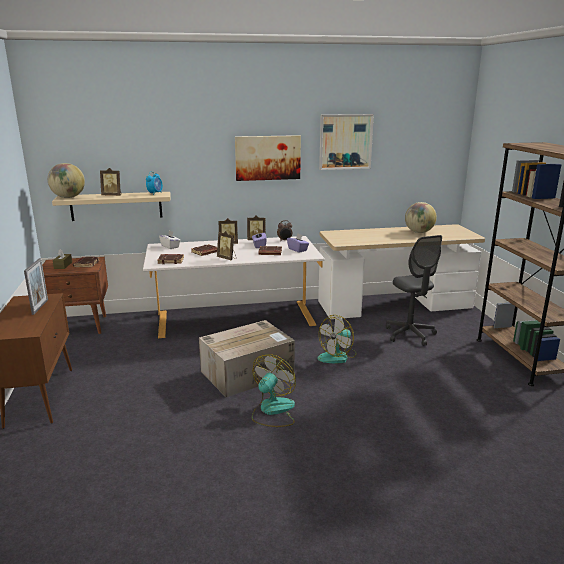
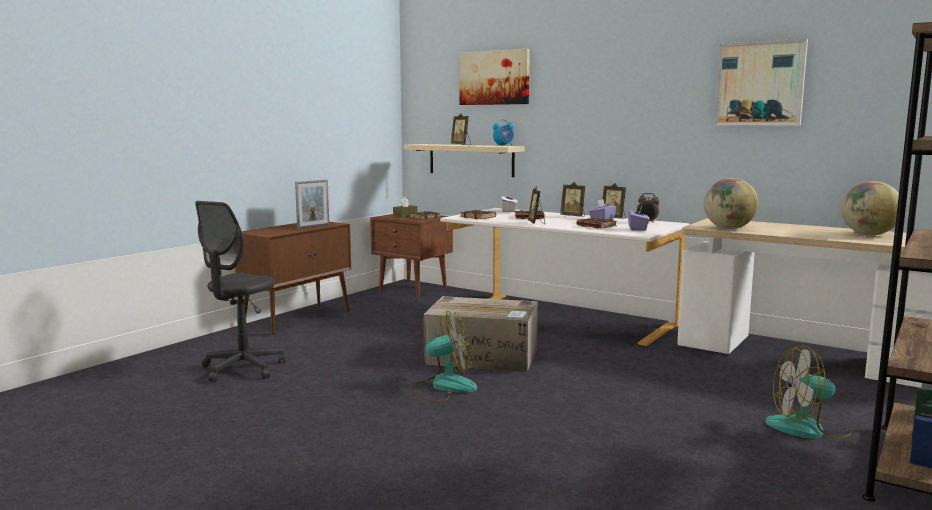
camera: 45 degrees right, 10 degrees down
globe [48,163,85,198] -> globe moved to [704,178,758,229]
picture [235,135,301,181] -> picture moved to [459,49,530,105]
fan [318,315,356,364] -> fan moved to [765,345,851,439]
grey office chair [386,235,442,346] -> grey office chair moved to [195,201,286,382]

